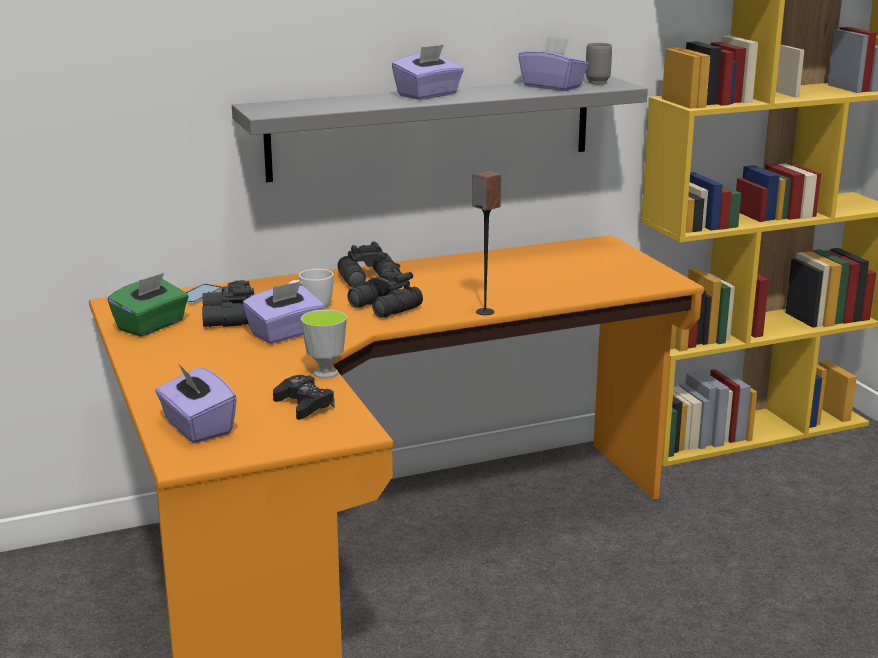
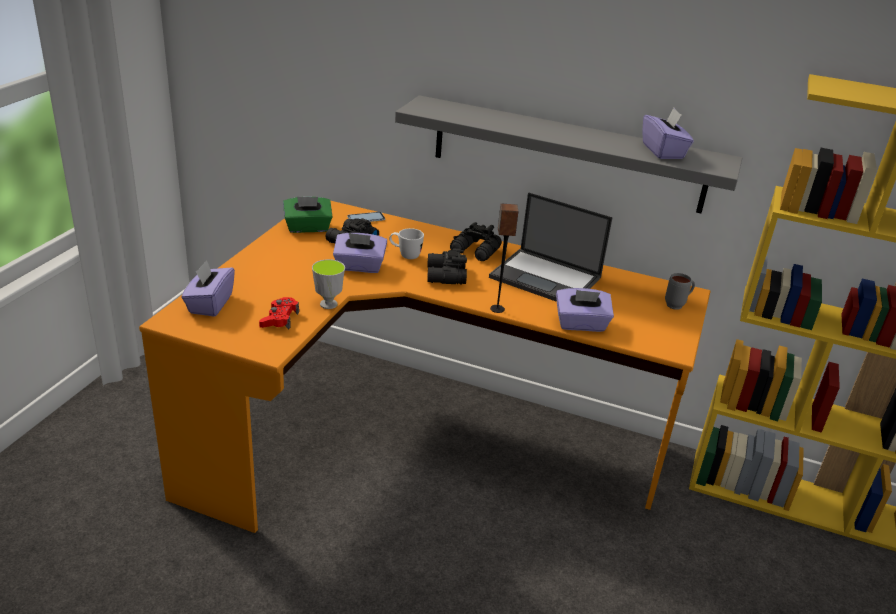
camera: 40 degrees right, 10 degrees up
black game controller [273,375,335,420] -> red game controller [259,297,299,330]
purple tissue box [392,44,464,100] -> purple tissue box moved to [556,288,614,332]
grey mug [585,43,612,84] -> grey mug moved to [665,273,695,310]
none -> laptop [489,192,613,302]

